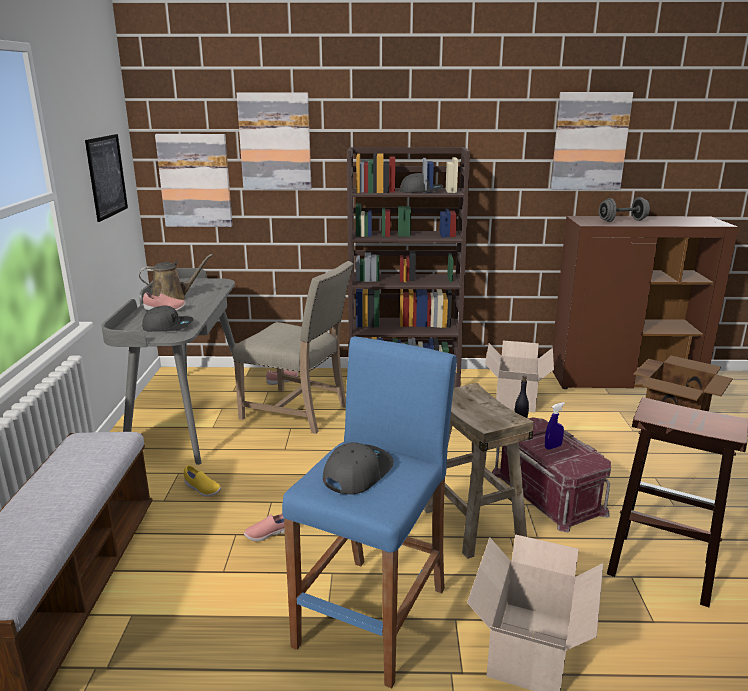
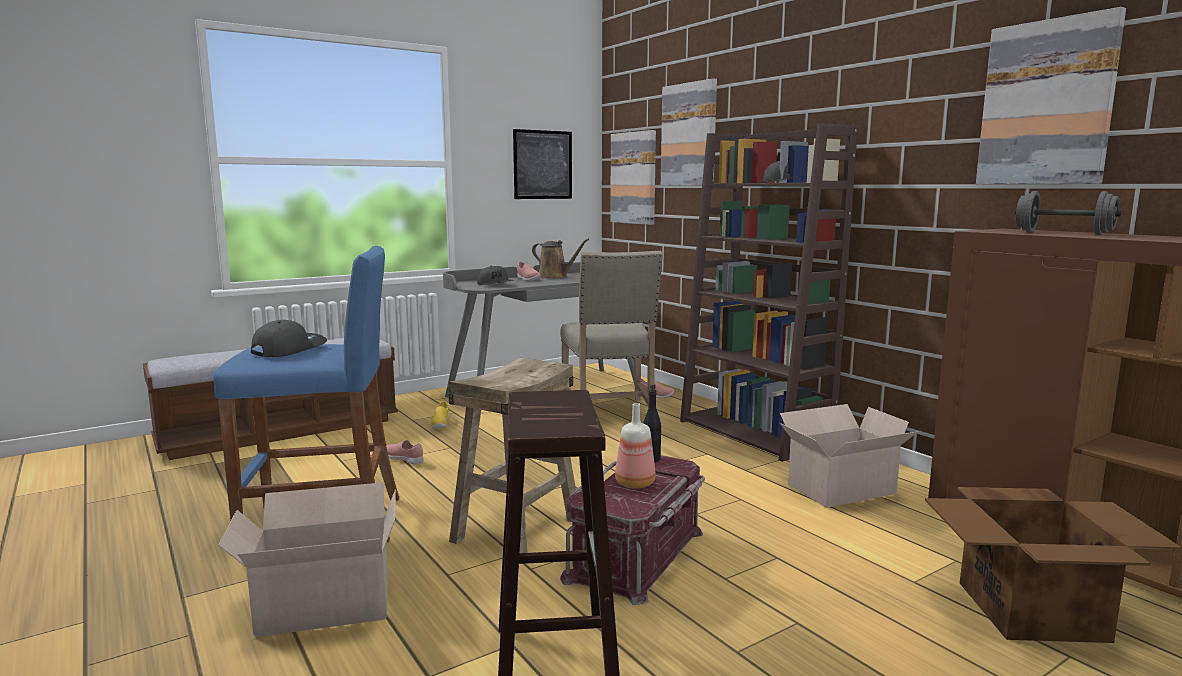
camera: 55 degrees right, 10 degrees down
grey cap [323,442,394,495] -> grey cap turned 60 degrees counterclockwise [251,320,327,357]
blue spray bottle [545,402,565,449] -> bottle [615,403,656,489]

